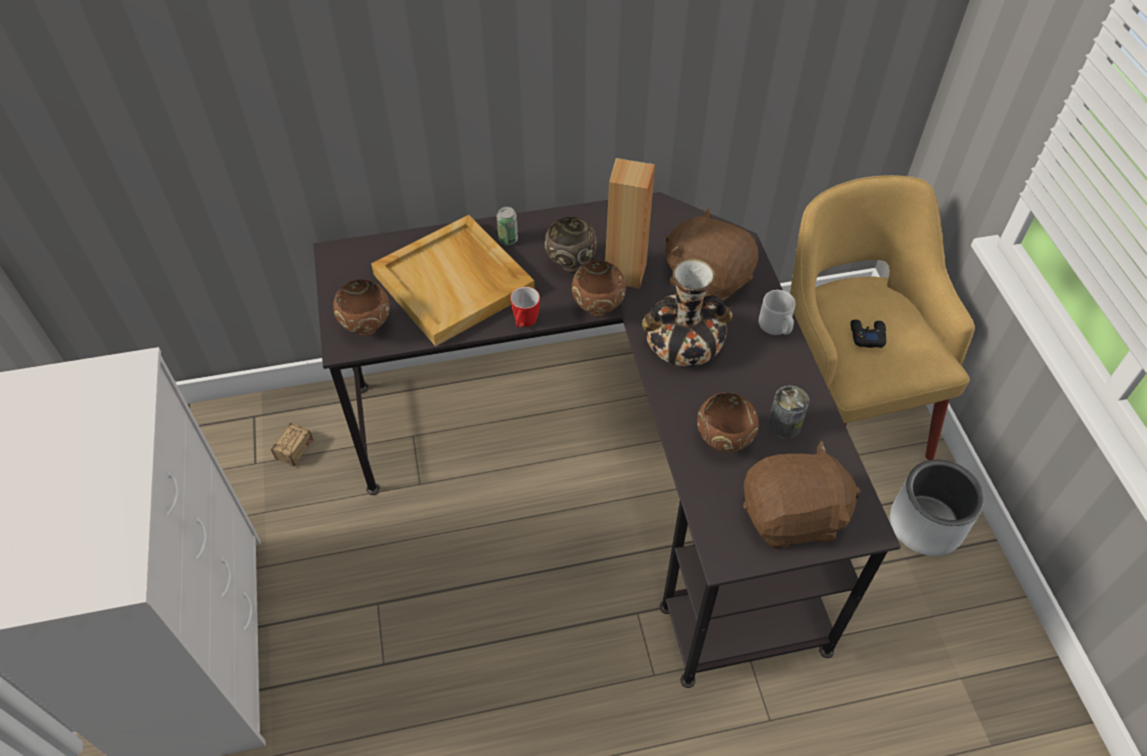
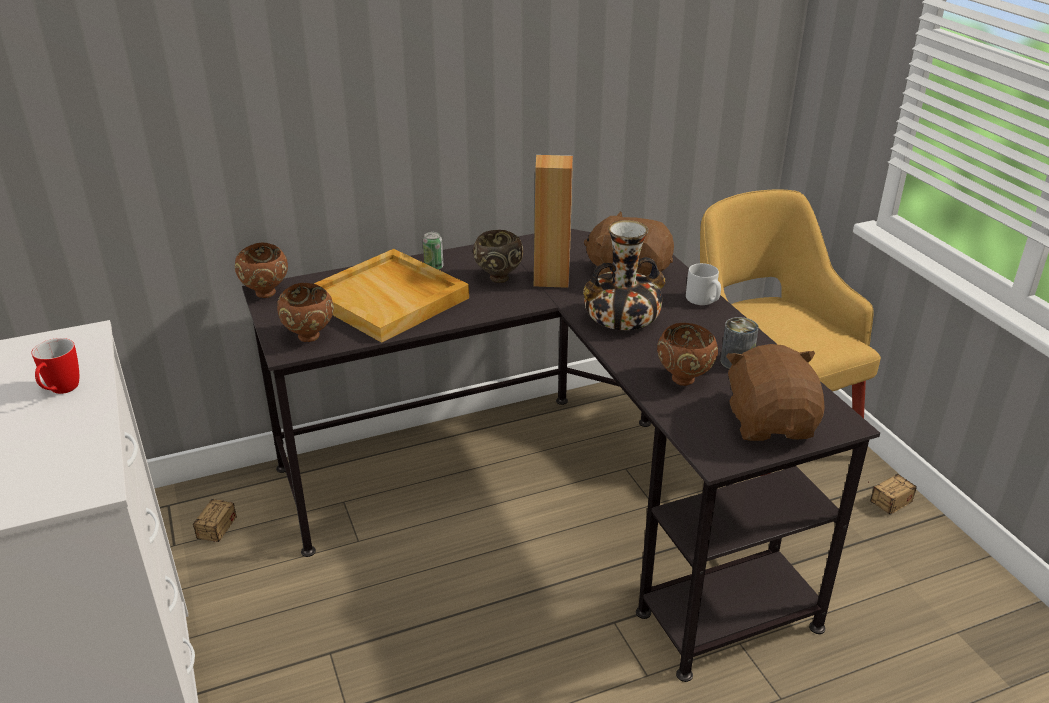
camera: 10 degrees left, 20 degrees down
mug [510,287,540,328] -> mug moved to [32,338,79,394]
brown bowl [572,260,626,316] -> brown bowl moved to [235,242,288,298]
brown plush toy [743,441,861,549] -> brown plush toy turned 75 degrees counterclockwise [726,344,825,441]
black game controller [850,319,886,348] -> none
grey planter [890,459,985,556] -> storage box [868,474,917,515]

